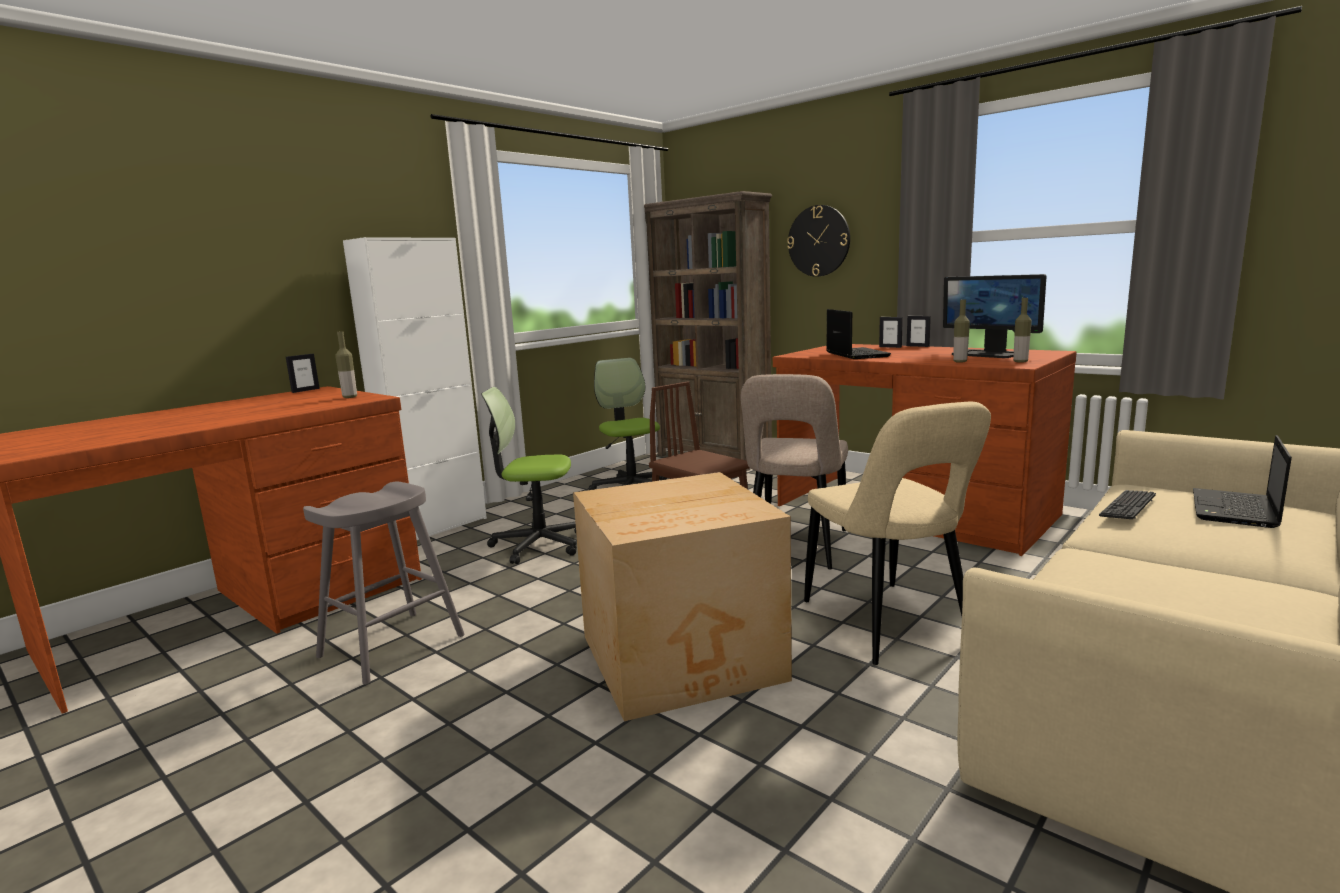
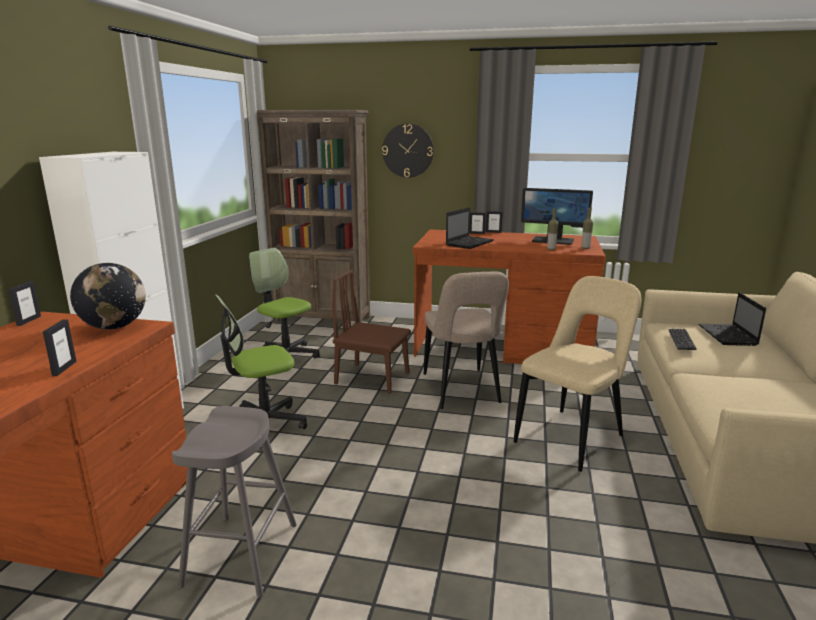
camera: 30 degrees left, 5 degrees up
bottle [335,331,357,398] -> globe [70,263,146,329]
cardboard box [573,472,792,721] -> none
beige chair [804,402,991,665] -> beige chair turned 90 degrees counterclockwise [514,276,641,472]
laptop [826,309,891,359] -> laptop turned 75 degrees clockwise [446,207,494,249]
none -> picture frame [43,319,77,376]

